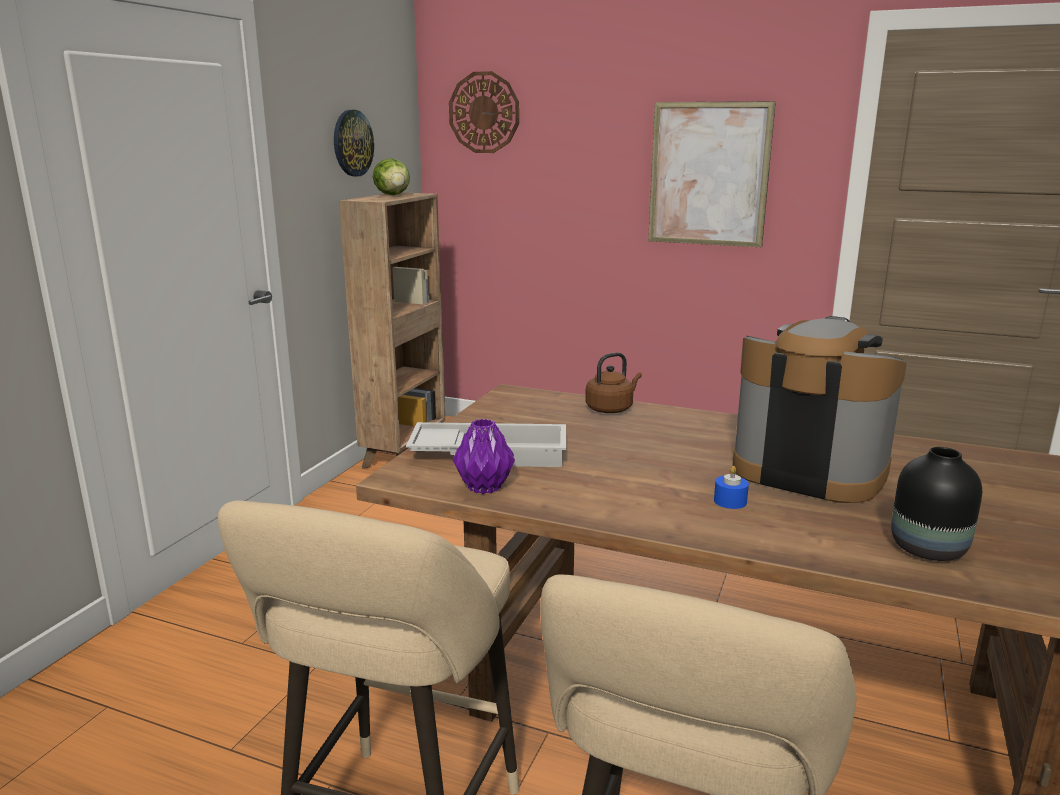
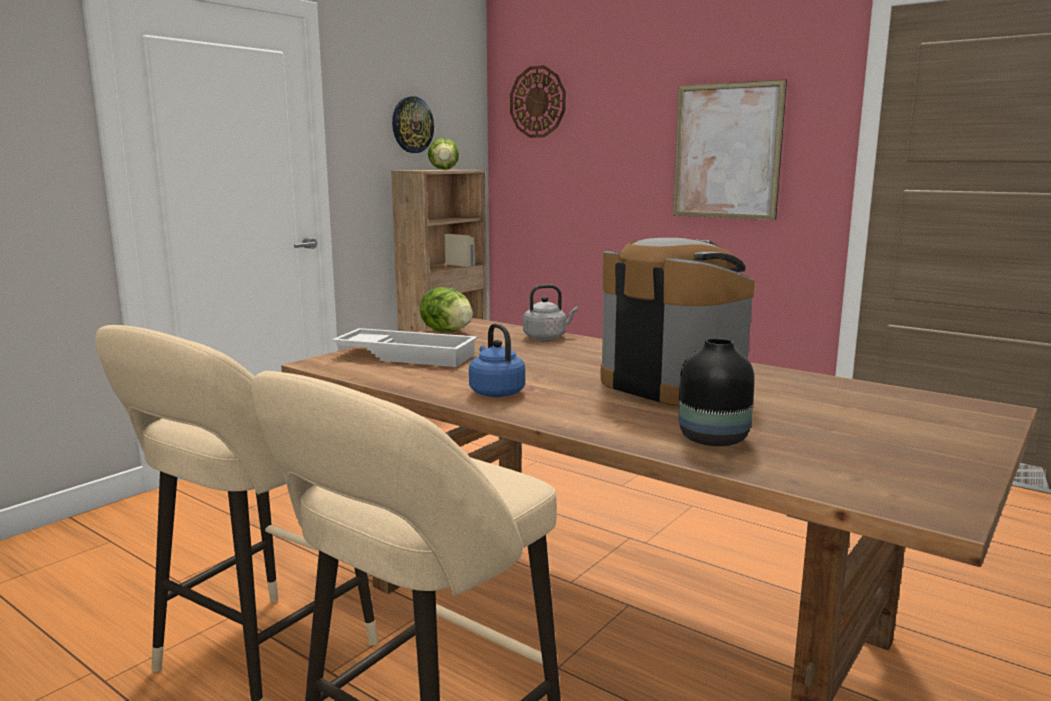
camera: 15 degrees right, 5 degrees down
purple vase [453,419,515,494] -> none
brown kettle [585,352,642,413] -> grey kettle [523,285,578,340]
blue candle [714,466,749,509] -> none
none -> lettuce [419,287,473,332]
none -> blue kettle [469,323,525,397]

